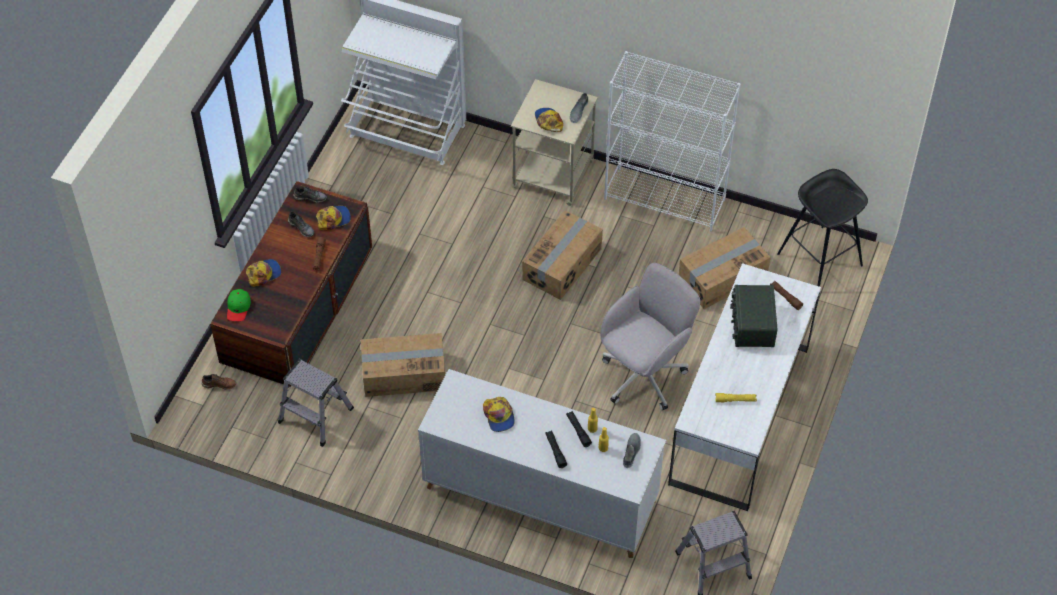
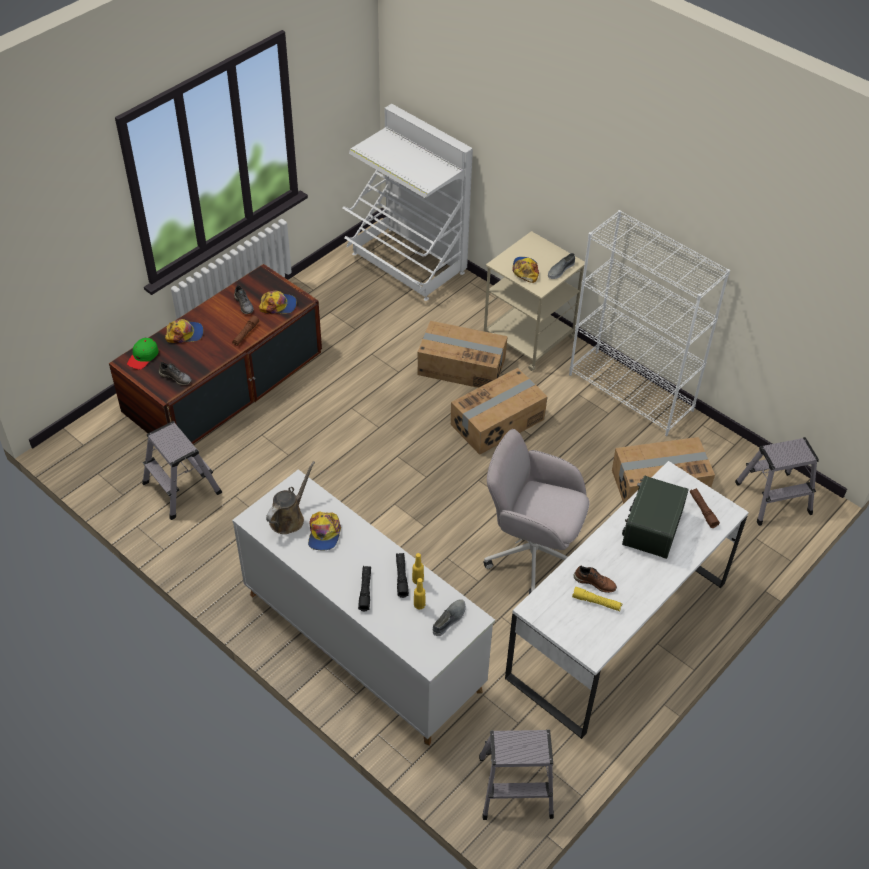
camera: 20 degrees right, 5 degrees down
brown shoe [201,374,236,390] -> brown shoe moved to [574,566,617,593]
grey shoe [293,187,327,203] -> grey shoe moved to [159,362,192,385]
cardboard box [361,333,445,397] -> cardboard box moved to [418,321,508,388]
grey office chair [601,263,700,410] -> grey office chair turned 135 degrees counterclockwise [483,429,590,594]
black stool [777,169,868,287] -> grey step ladder [735,437,819,526]
none -> brown watering can [266,461,315,534]

